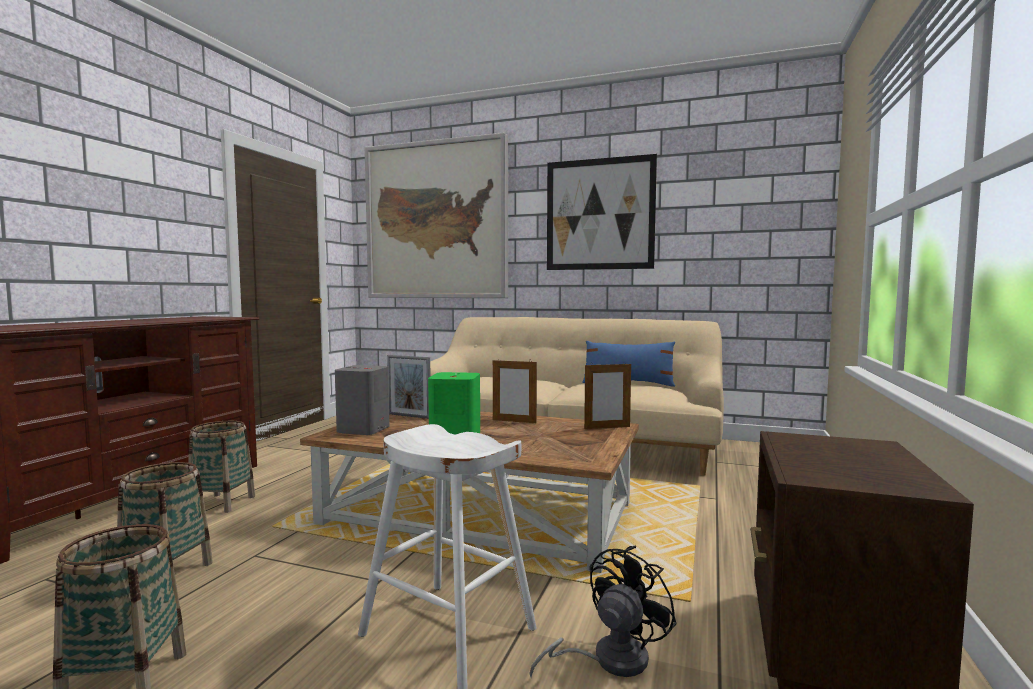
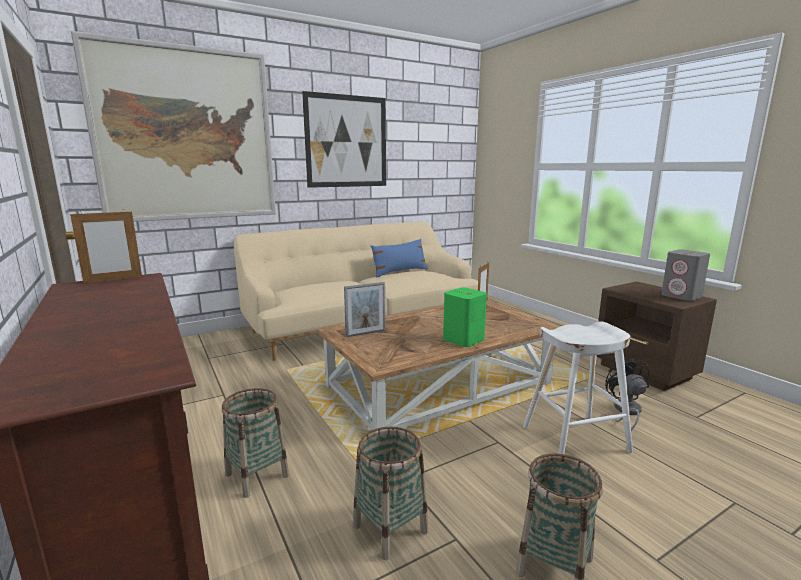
camera: 50 degrees left, 10 degrees up
grey speaker [335,365,389,435] -> grey speaker moved to [661,249,710,301]
picture frame [493,358,537,423] -> picture frame moved to [70,210,142,283]

